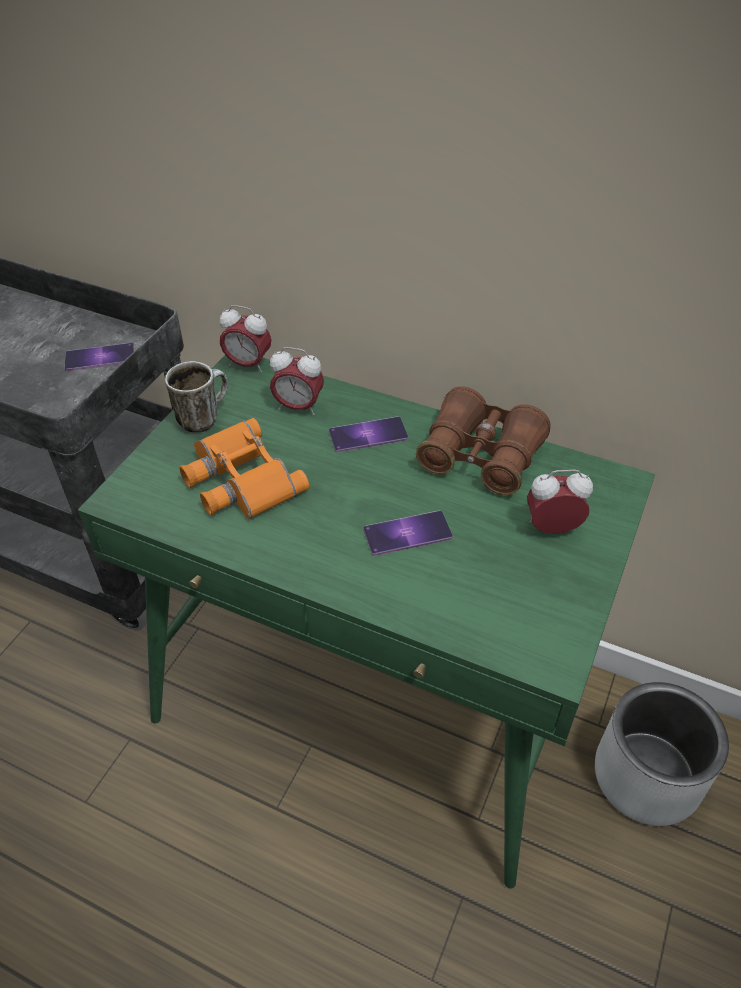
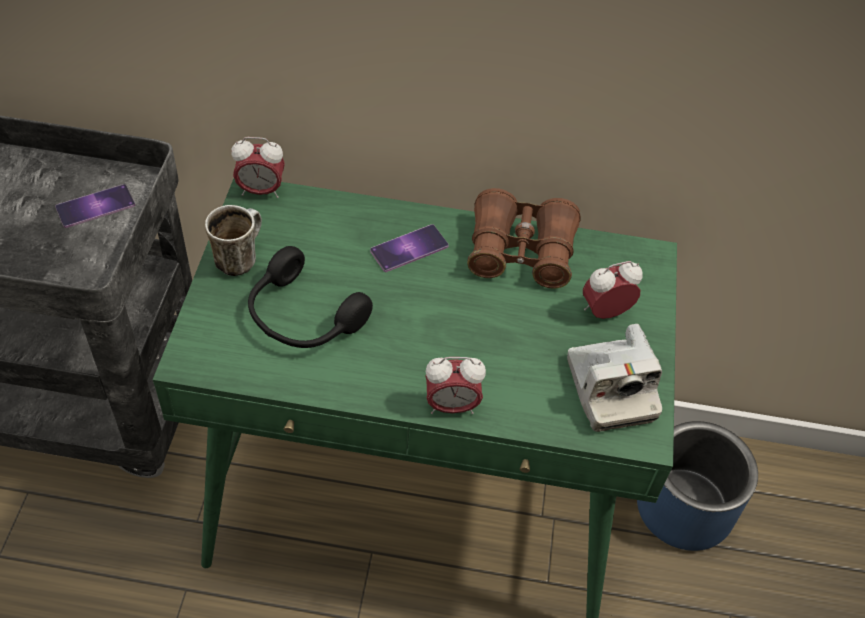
camera: 20 degrees left, 5 degrees up
orange binoculars [180,418,310,519] -> black headphones [248,246,373,348]
alarm clock [270,347,324,415] -> alarm clock moved to [425,357,486,414]
phone [363,511,453,556] -> none
grey planter [595,682,729,826] -> blue planter [637,421,758,551]
none -> camera [567,324,662,432]

